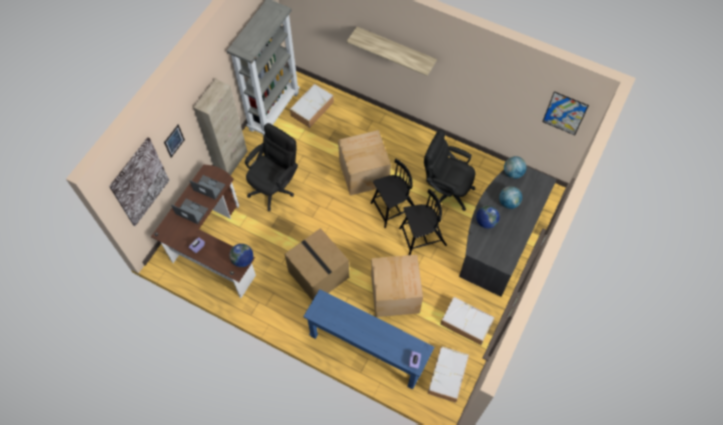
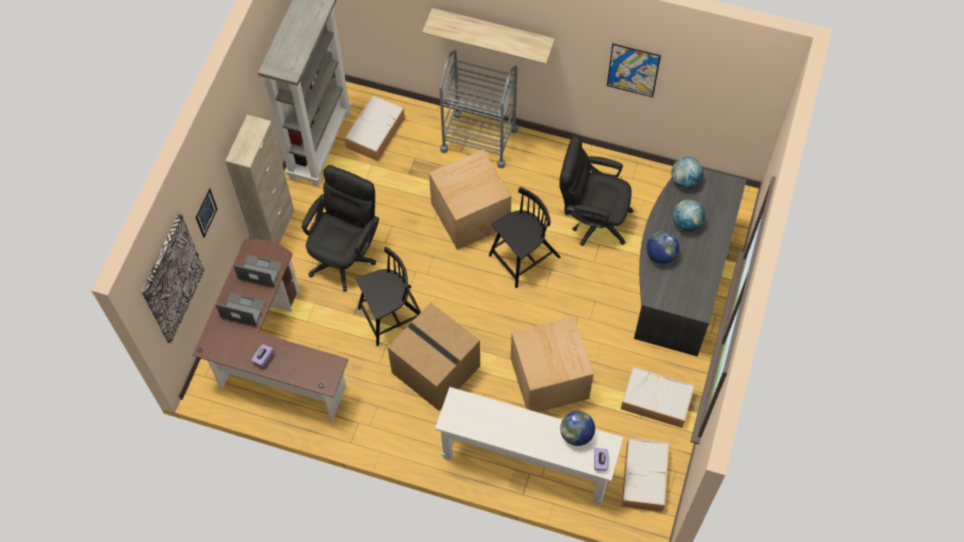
camera: 10 degrees left, 0 degrees up
globe [229,244,253,267] -> globe moved to [560,411,595,446]
blue console table [303,289,434,389] -> white console table [435,387,624,505]
black chair [399,189,447,255] -> black chair moved to [356,247,421,346]
picture [542,91,589,135] -> picture moved to [607,44,661,98]
none -> grey cart [439,50,518,168]

